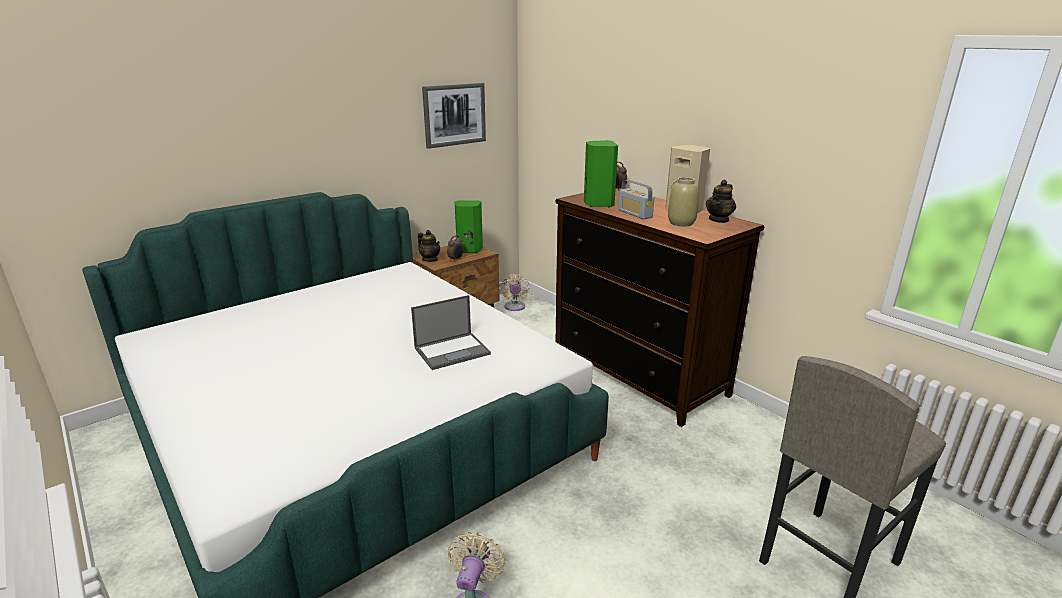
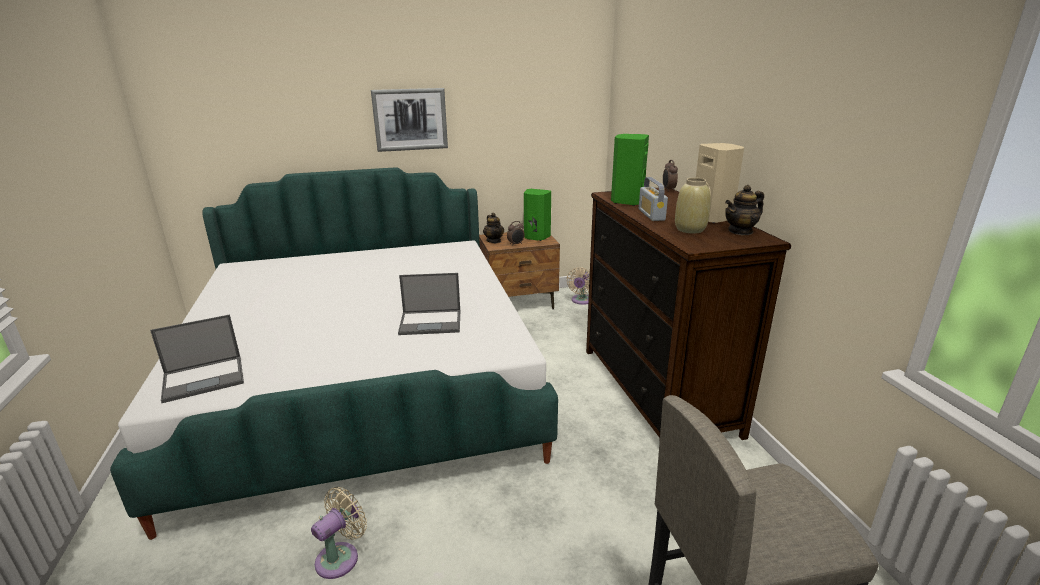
camera: 25 degrees right, 0 degrees up
picture [422,83,486,149] -> picture moved to [371,88,448,152]
none -> laptop [150,314,244,403]

